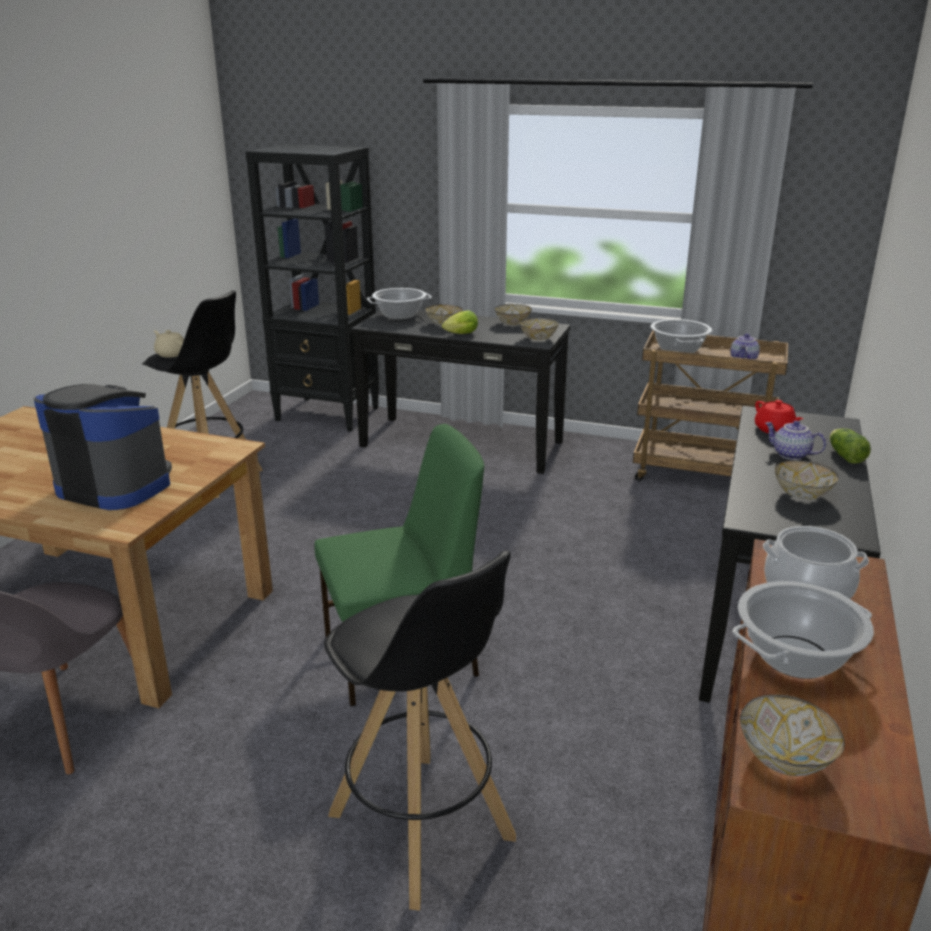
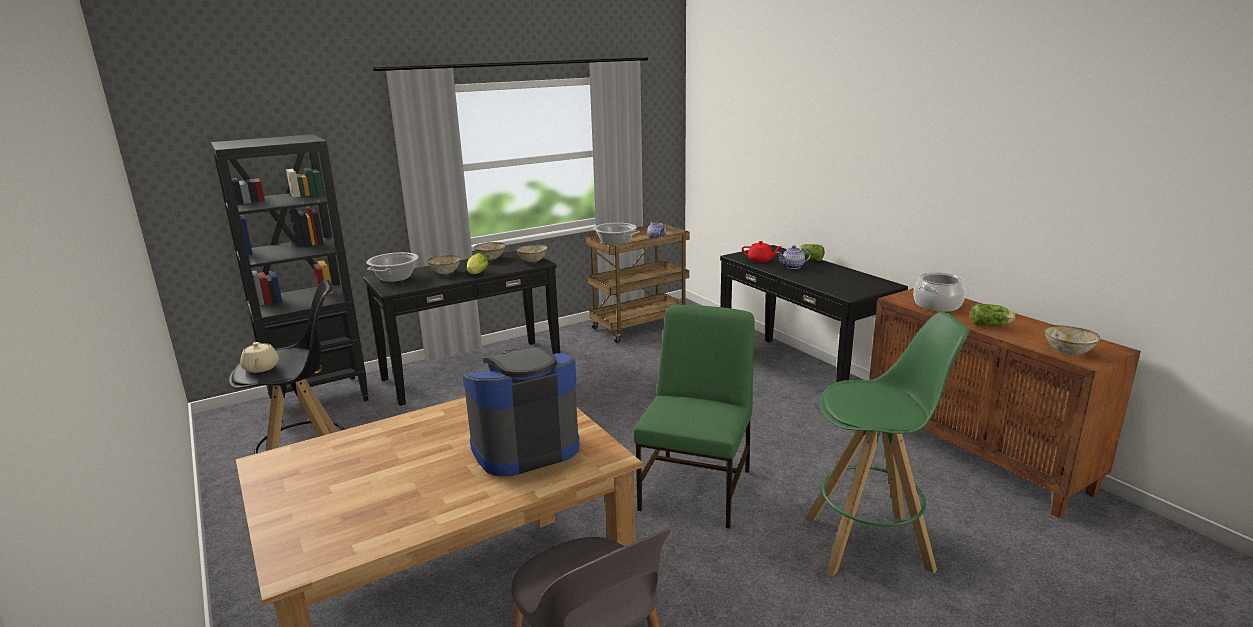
camera: 50 degrees left, 5 degrees down
beige teapot [154,330,184,358] -> beige teapot turned 105 degrees counterclockwise [240,342,279,373]
black stool [324,551,516,911] -> green stool [805,312,970,576]
cooking pot [732,581,874,679] -> lettuce [971,304,1015,326]
bowl [775,460,839,500] -> none

